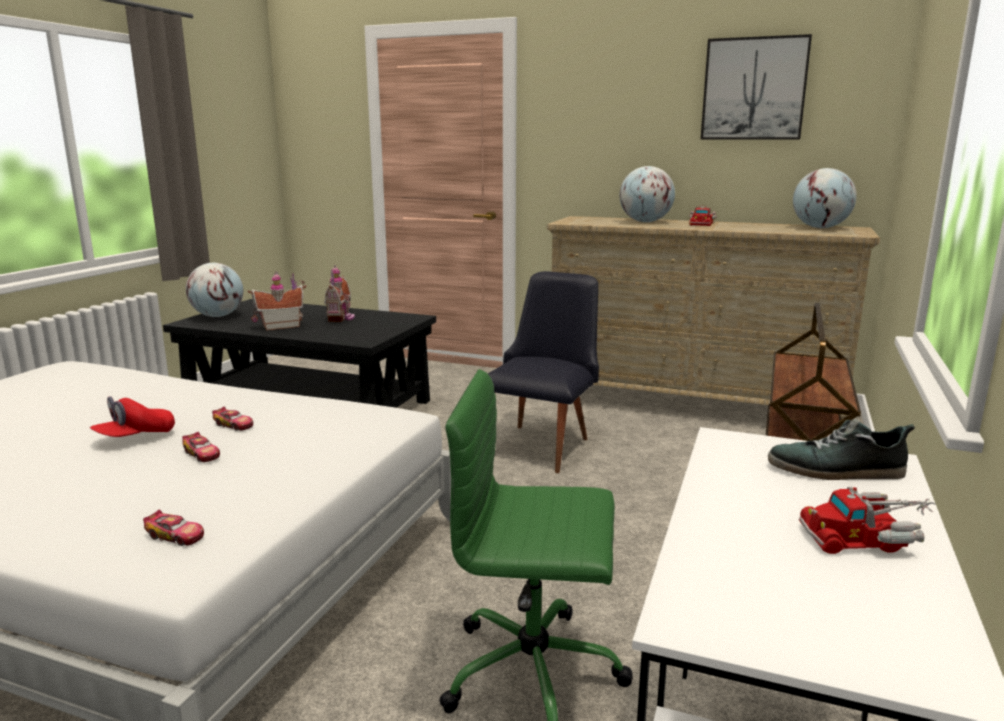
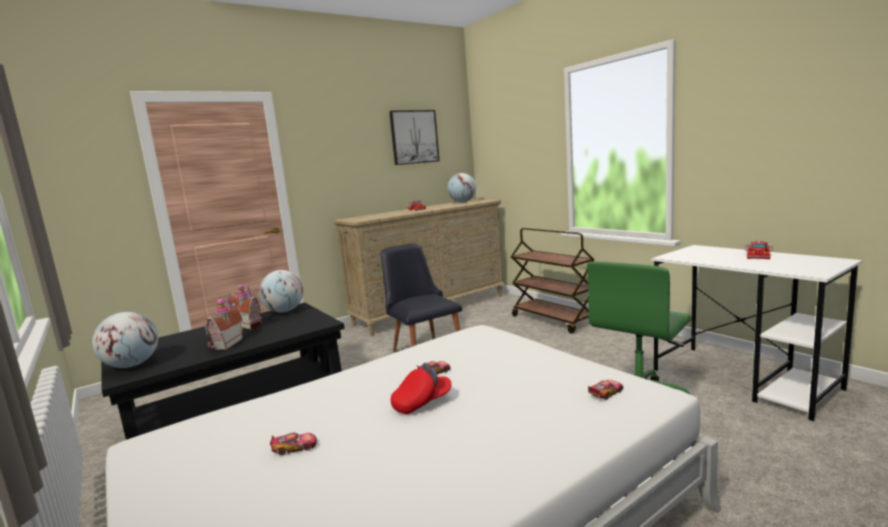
camera: 55 degrees left, 5 degrees down
red cap [90,396,175,437] -> red cap turned 105 degrees counterclockwise [391,363,452,414]
toy car [182,432,220,462] -> toy car moved to [270,433,317,455]
globe [620,166,675,222] -> globe moved to [259,270,304,313]
shoe [768,419,915,480] -> none

